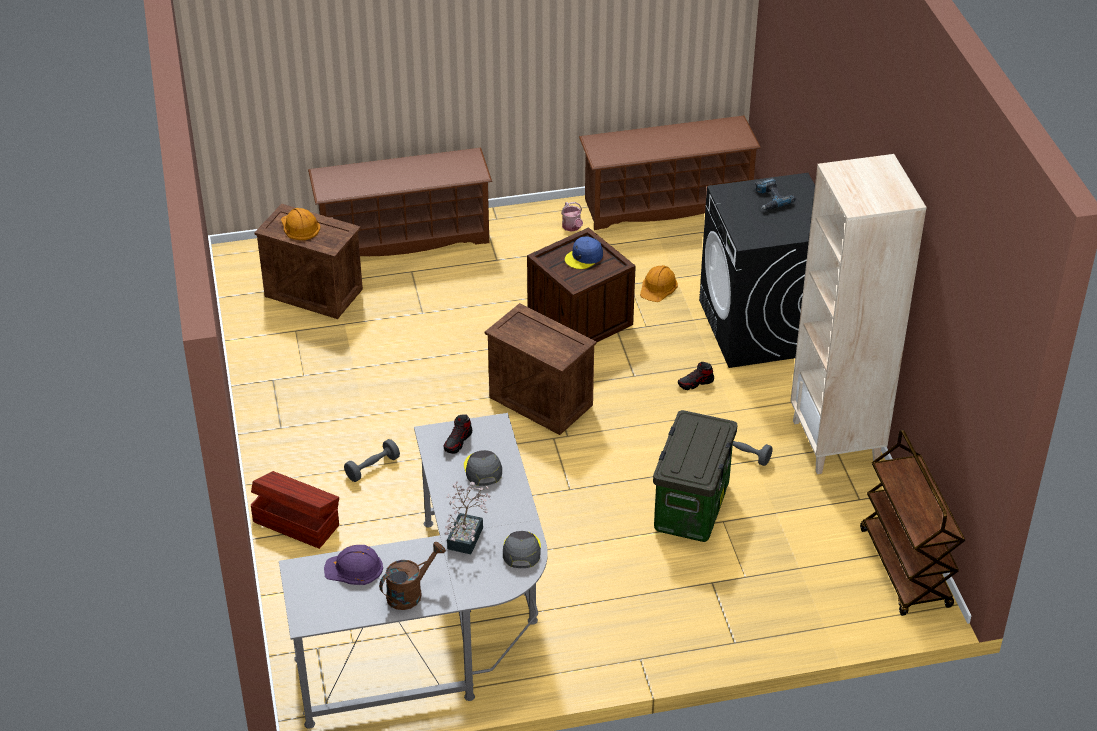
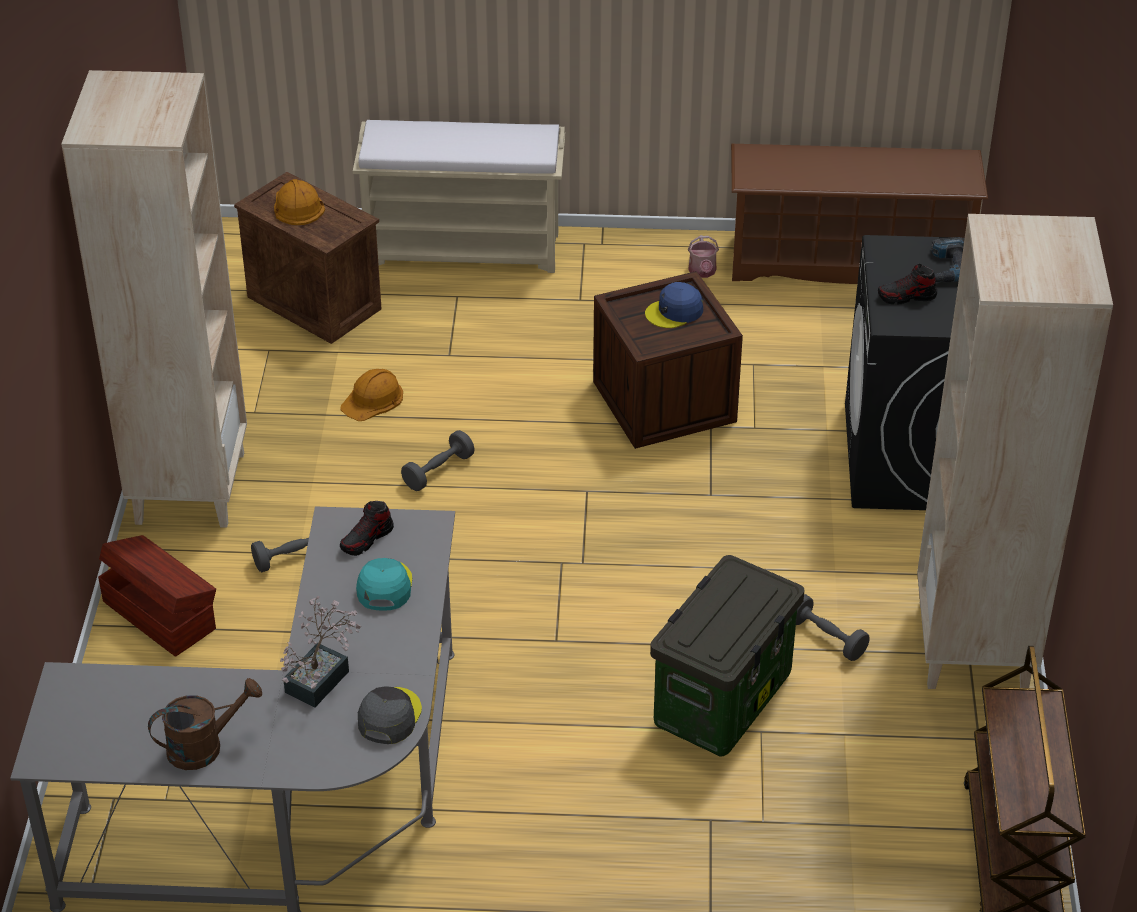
camera: 15 degrees right, 0 degrees up
brown shoe rack [308,148,492,256] -> beige bench [353,120,565,273]
purple hard hat [324,545,383,585] -> none
grey cap [464,450,502,486] -> turquoise cap [356,558,412,611]
crate [485,303,597,435] -> none
orange hard hat [640,265,678,302] -> orange hard hat moved to [340,369,403,421]
shoe [678,362,714,390] -> shoe moved to [878,264,937,305]
none -> beige bookcase [61,70,247,528]
none -> grey dumbbell [401,430,474,491]

